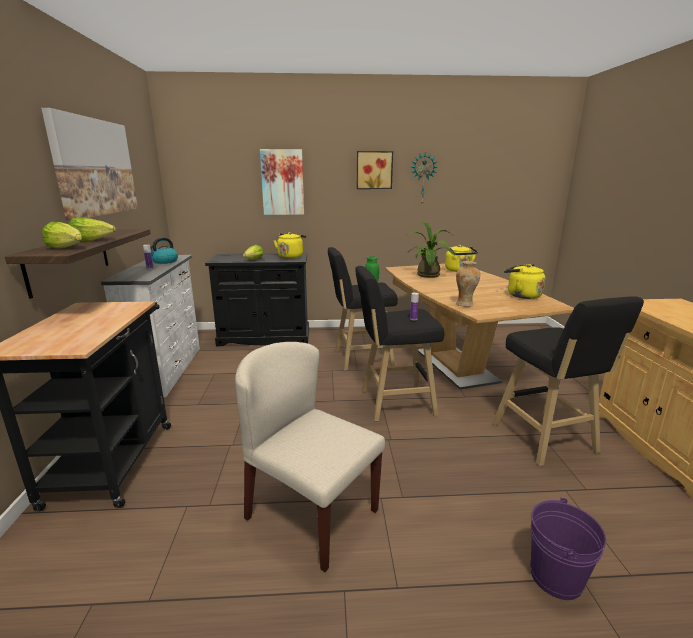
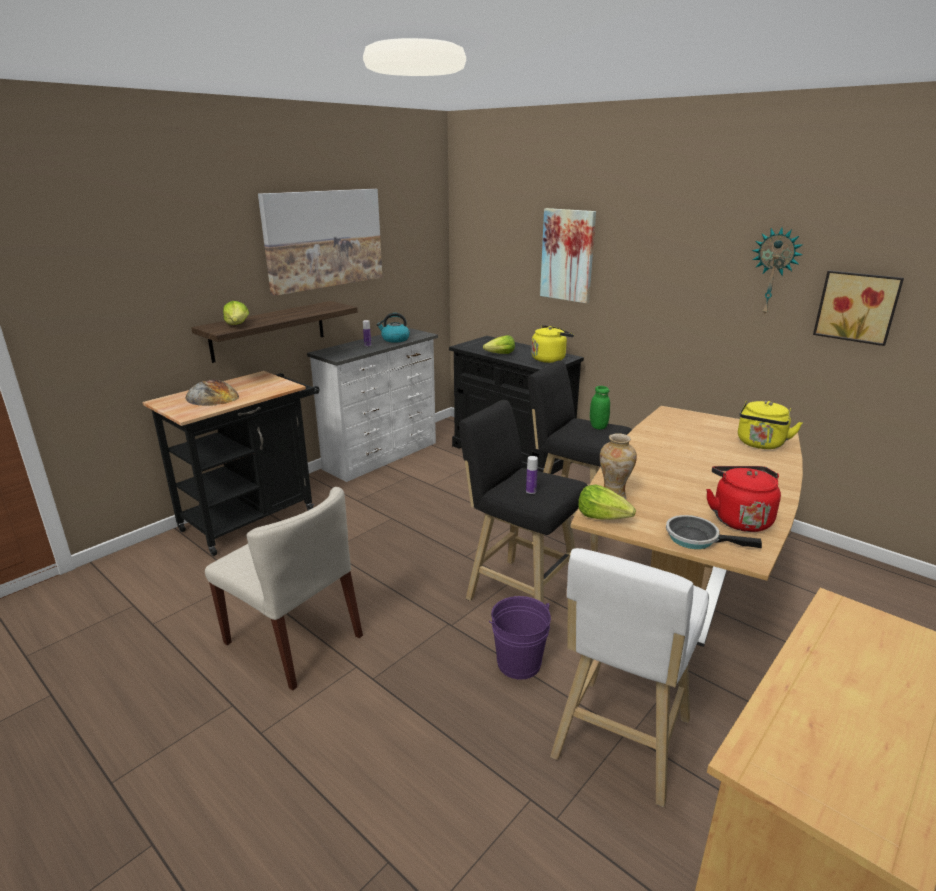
camera: 45 degrees right, 5 degrees up
lettuce [68,218,116,242] -> lettuce moved to [578,484,636,520]
beige chair [235,342,385,572] -> beige chair turned 135 degrees clockwise [205,487,363,691]
picture [357,151,393,189] -> picture moved to [813,270,904,346]
potted plant [406,221,455,278] -> none
black stool [493,296,644,466] -> white stool [550,548,709,807]
yellow kettle [504,264,546,299] -> red kettle [706,466,781,532]
purple bucket [530,497,606,600] -> purple bucket moved to [489,596,551,680]
none -> bread [185,379,239,406]
none -> frying pan [666,515,762,549]

